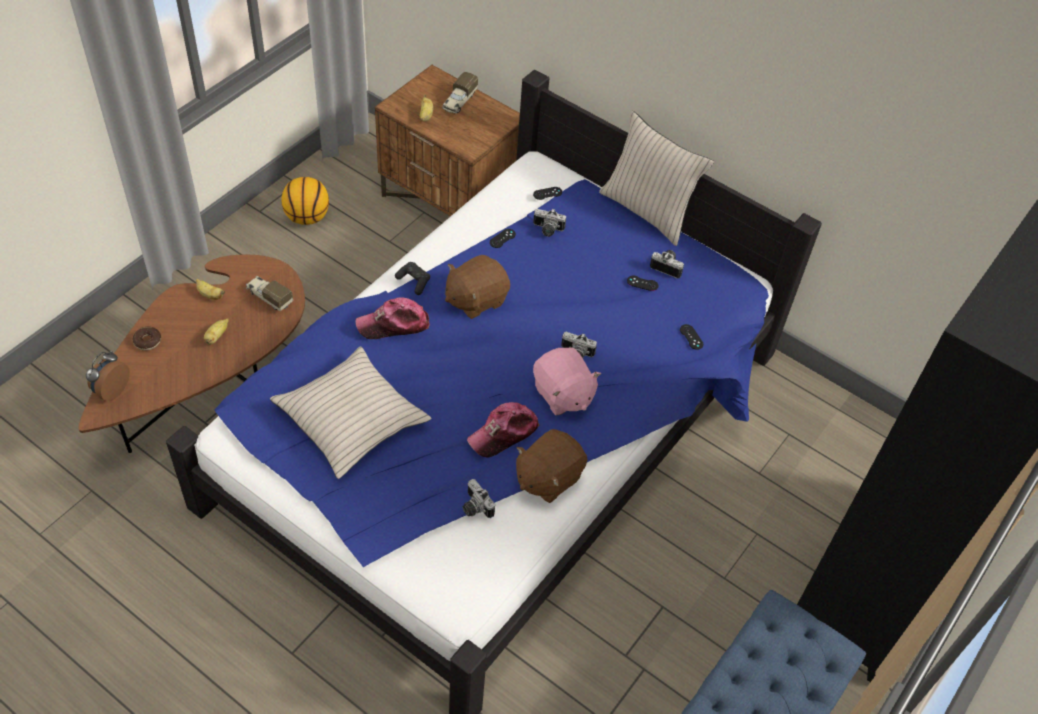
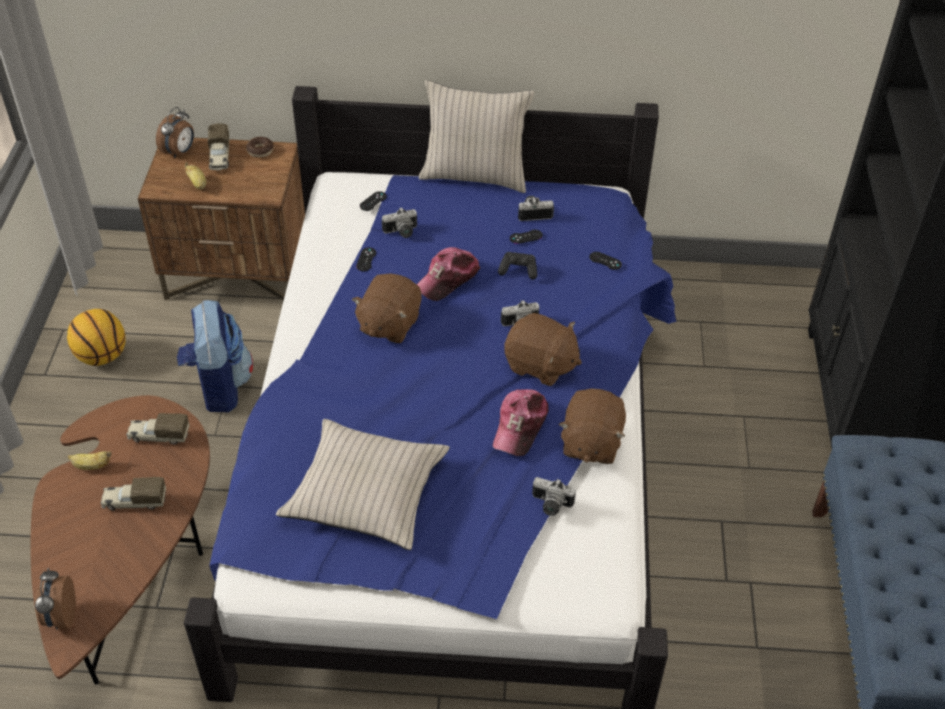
camera: 30 degrees left, 5 degrees down
donut [132,327,161,351] -> donut moved to [246,137,274,157]
banana [204,318,229,345] -> toy truck [101,477,166,511]
cap [355,297,430,339] -> cap moved to [416,247,480,301]
black game controller [395,262,430,295] -> black game controller moved to [498,252,537,280]
pink plush toy [533,348,601,415] -> brown plush toy [504,313,582,386]
none -> alarm clock [156,107,194,159]
none -> backpack [177,300,253,412]

